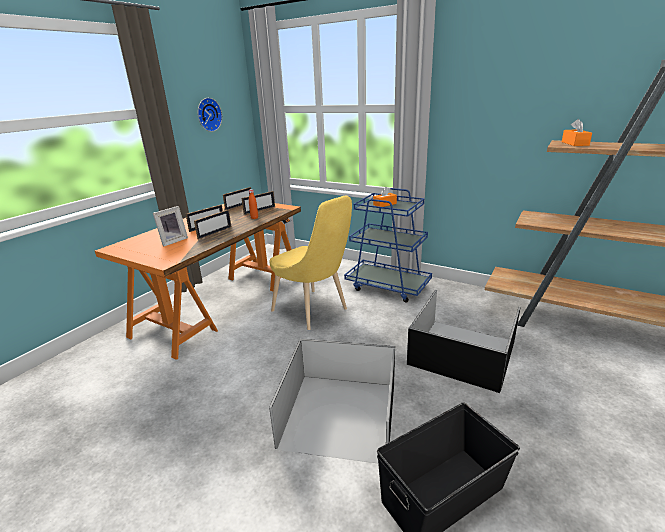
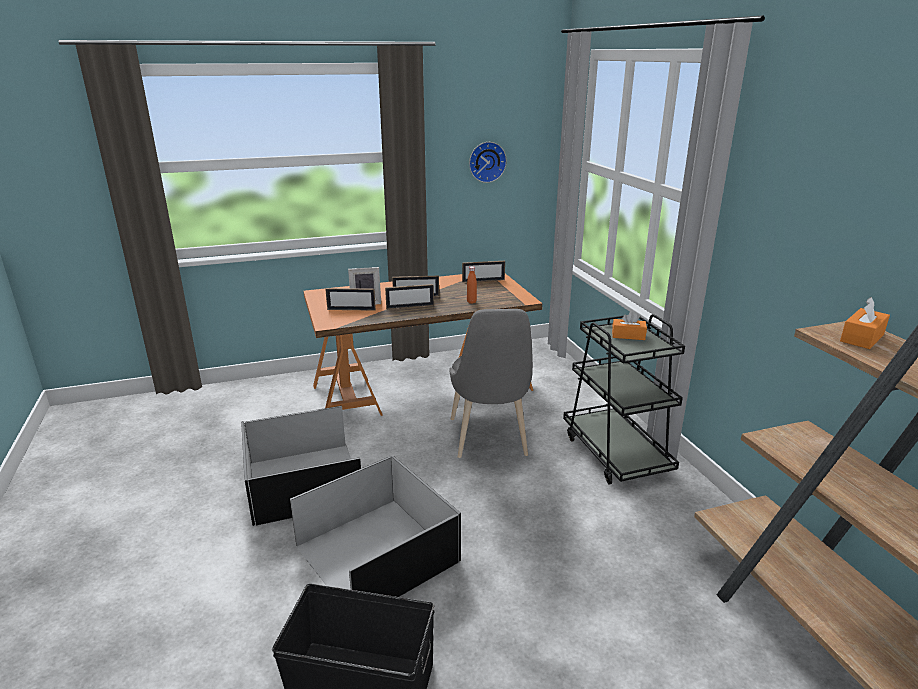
camera: 40 degrees right, 0 degrees up
picture frame [242,191,275,215] -> picture frame moved to [325,288,376,311]
yellow chair [269,195,352,330] -> grey chair [449,309,533,458]
blue cart [344,188,432,303] -> black cart [563,314,685,485]
black storage box [407,290,521,393] -> black storage box moved to [241,406,361,526]

